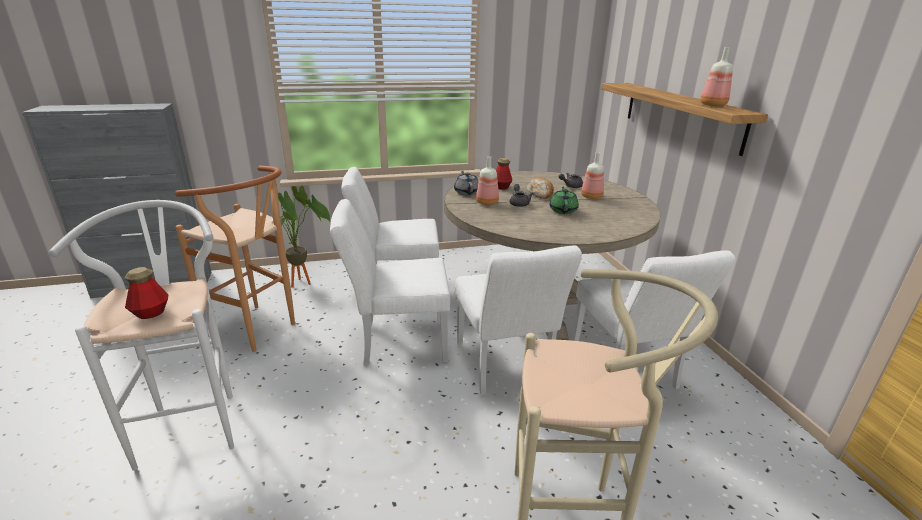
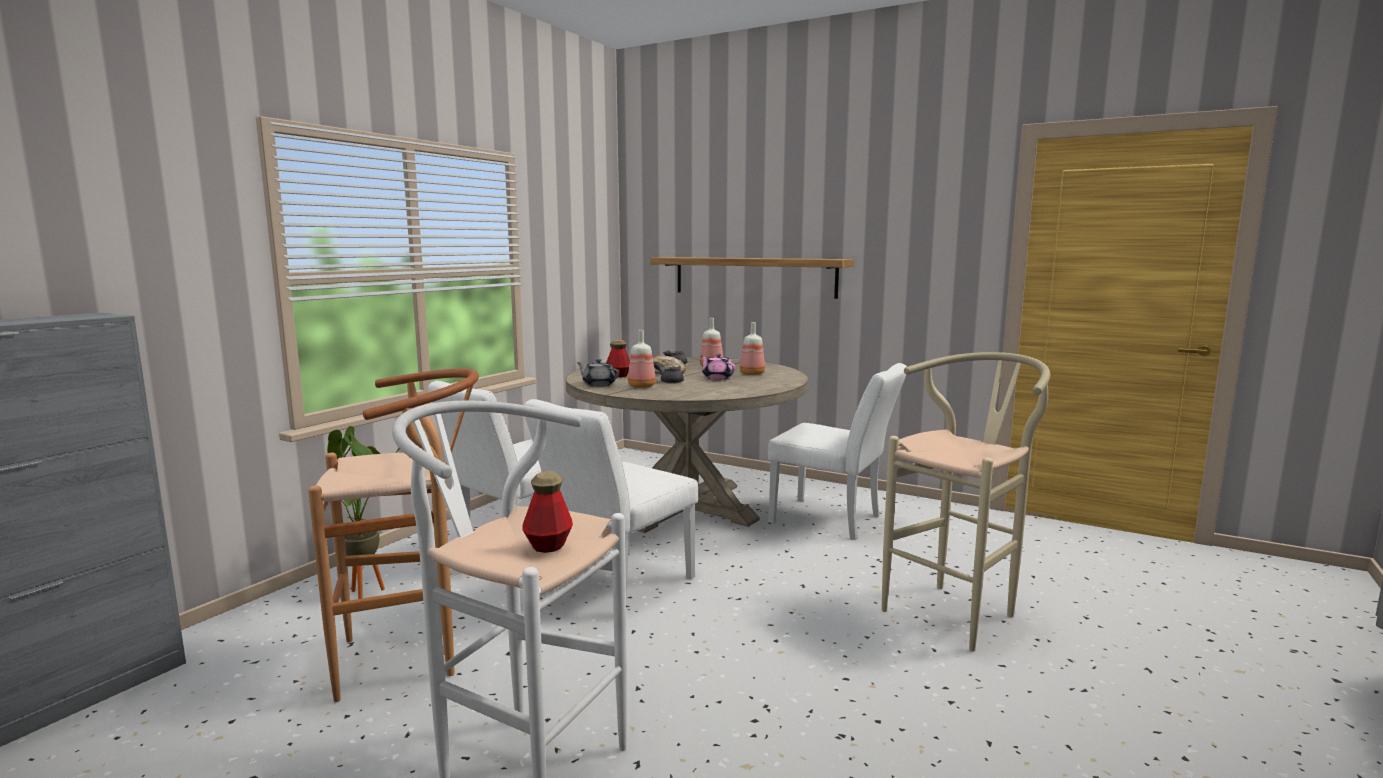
camera: 45 degrees left, 15 degrees down
white chair [455,246,582,395] -> none
green teapot [550,187,579,214] -> pink teapot [701,353,735,380]
bottle [700,47,733,106] -> bottle moved to [740,322,765,375]

